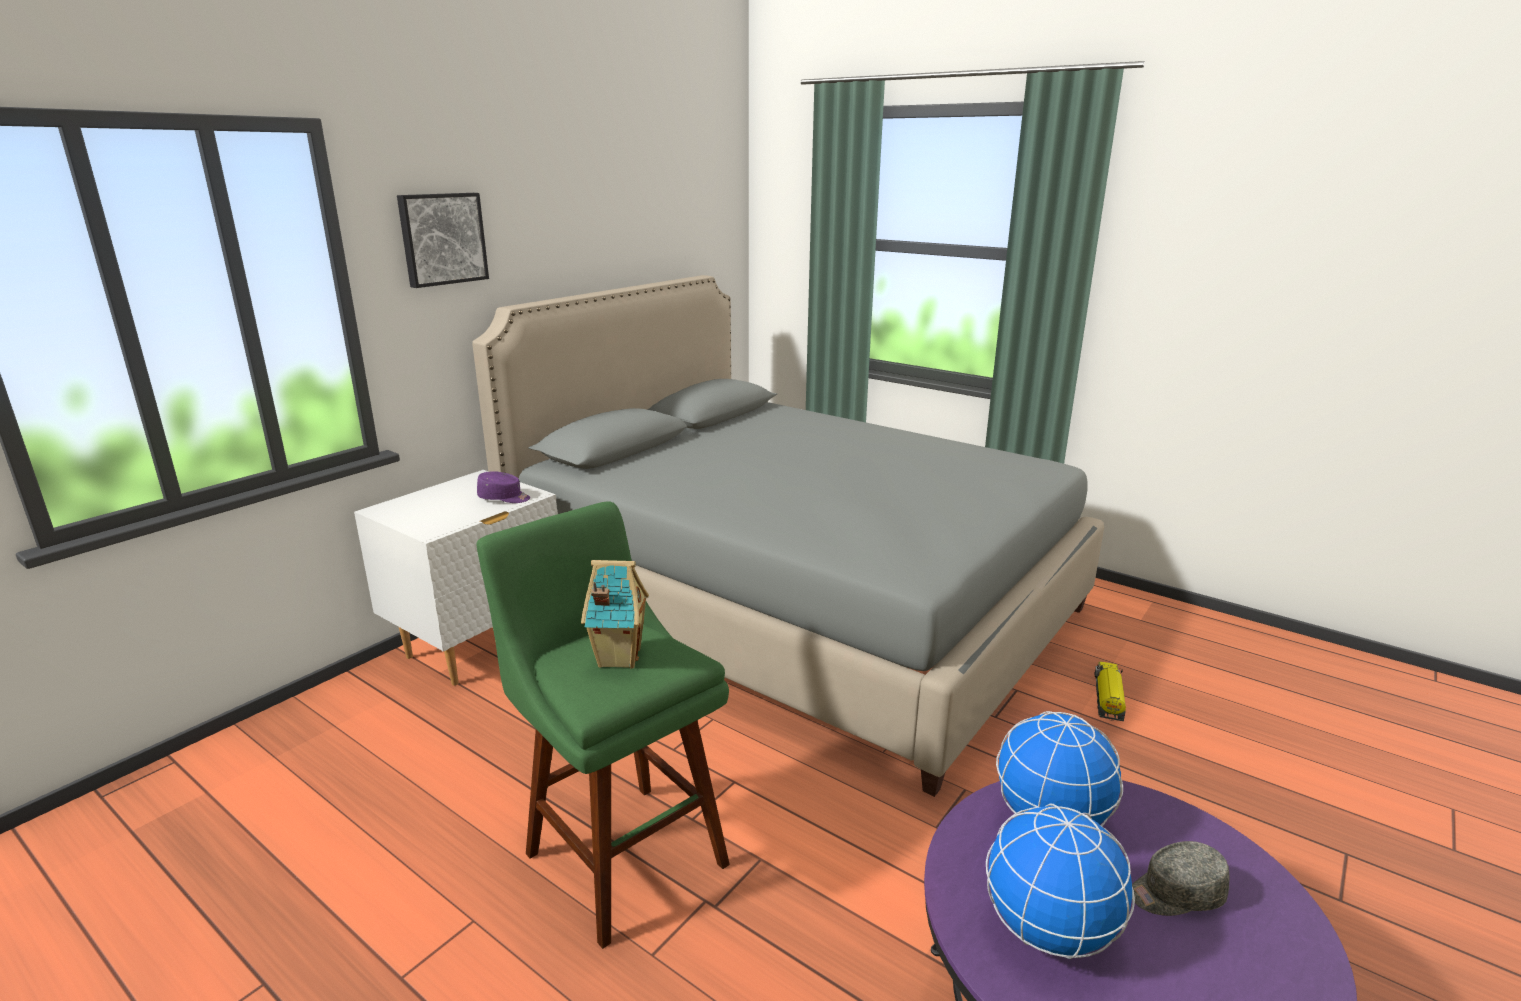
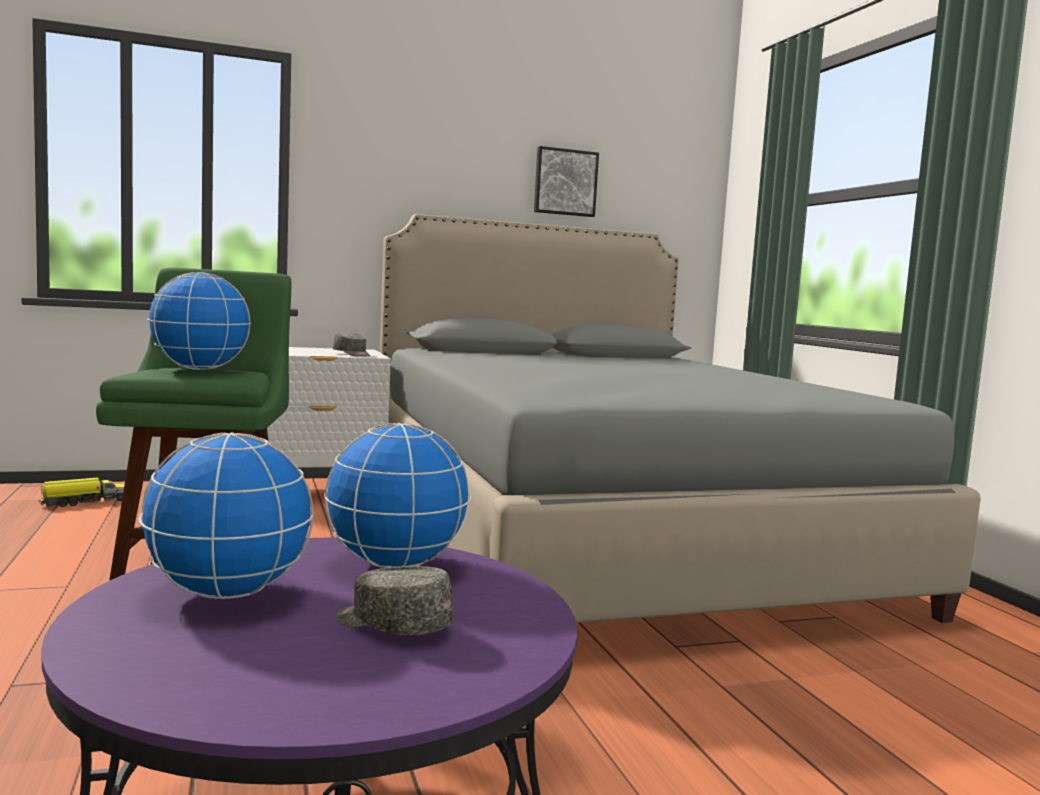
camera: 35 degrees right, 15 degrees down
picture [397,193,489,288] -> picture moved to [534,146,599,217]
purple cap [477,471,530,503] -> grey cap [333,332,370,357]
toy house [581,560,649,669] -> globe [147,272,251,370]
toy truck [1095,662,1126,721] -> toy truck moved to [38,478,124,507]

